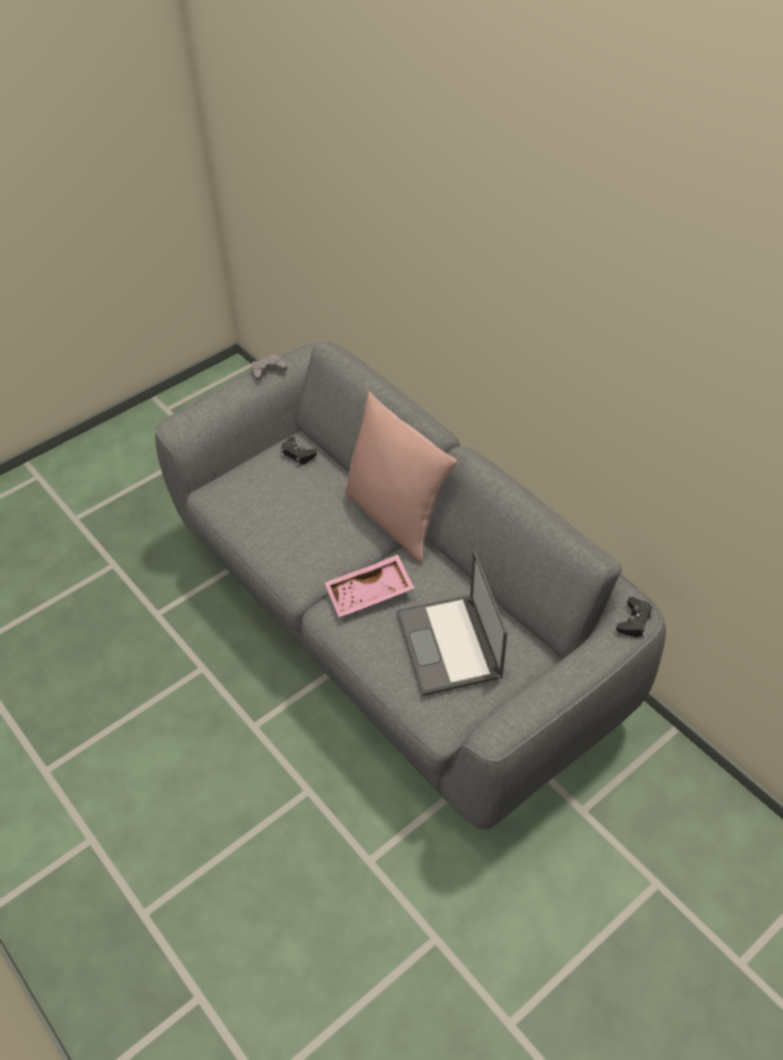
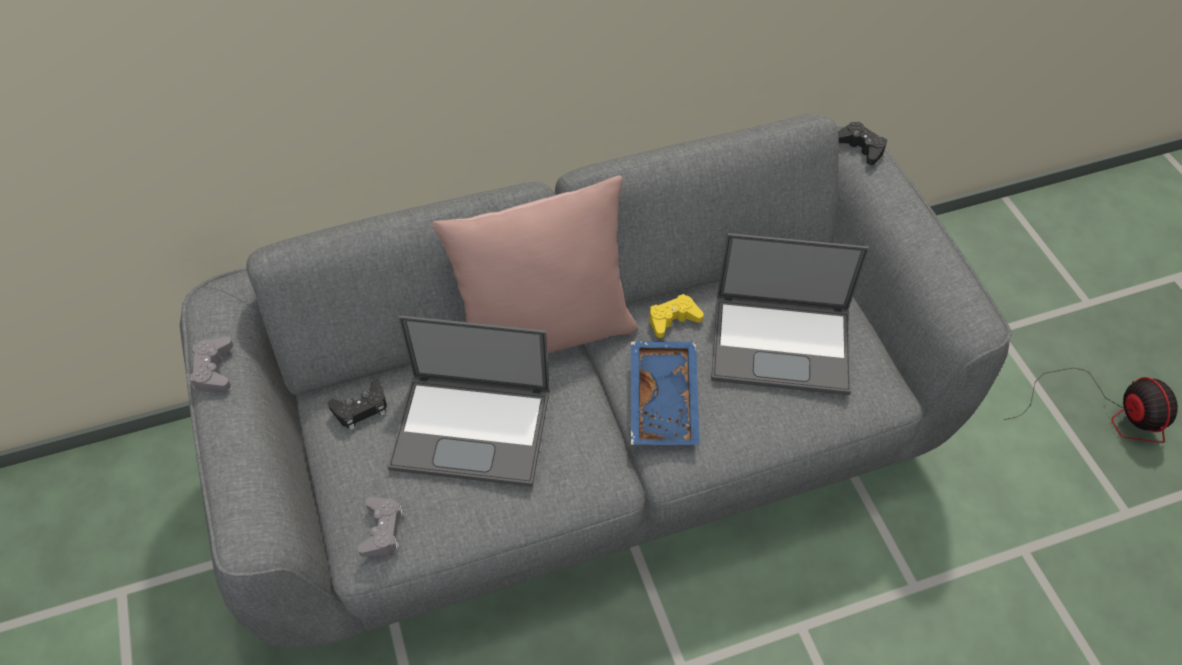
camera: 70 degrees left, 5 degrees up
pink tray [325,555,414,617] -> blue tray [631,341,700,445]
none -> grey game controller [357,497,404,557]
none -> laptop [388,315,550,487]
none -> yellow game controller [650,294,704,338]
none -> fan [1003,368,1178,443]

